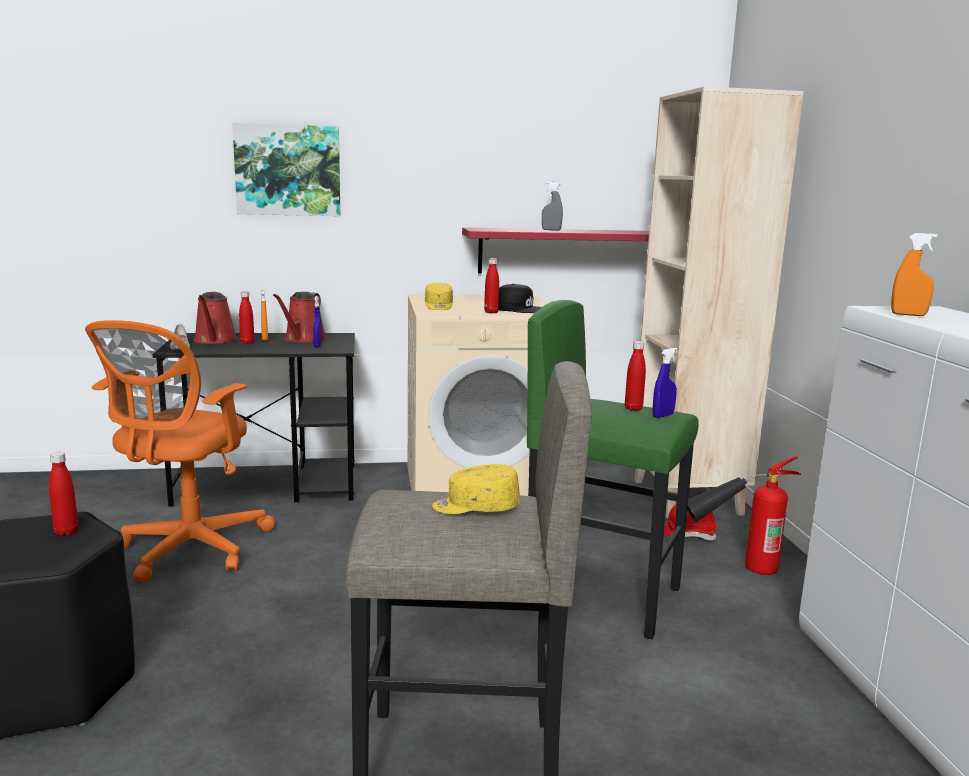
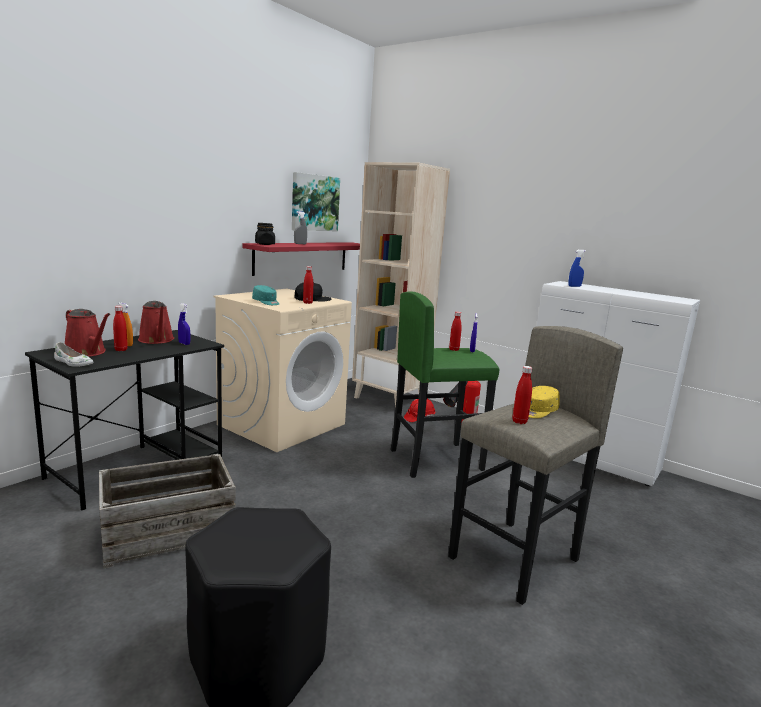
camera: 45 degrees left, 0 degrees up
red bottle [49,452,78,536] -> red bottle moved to [512,366,532,424]
orange office chair [85,320,275,583] -> crate [99,454,236,569]
picture [232,123,340,216] -> picture moved to [292,172,340,231]
yellow cap [425,283,453,310] -> turquoise cap [252,285,279,305]
orange spray bottle [891,233,938,316] -> blue spray bottle [568,250,586,287]
none -> black jar [255,223,275,245]

